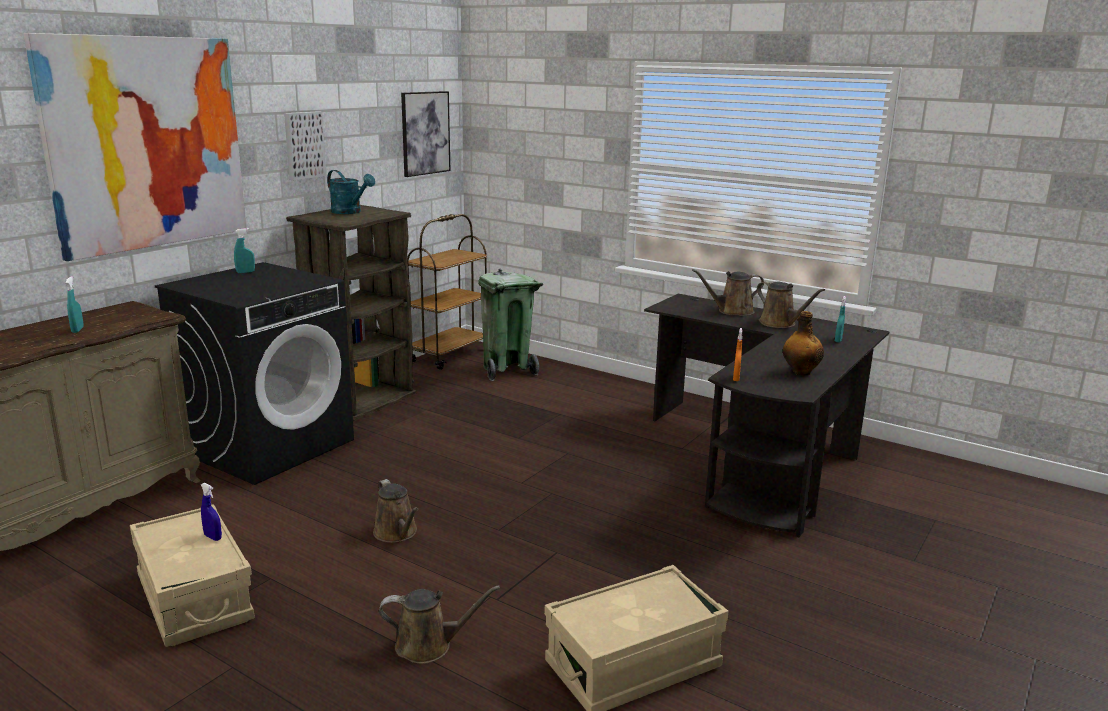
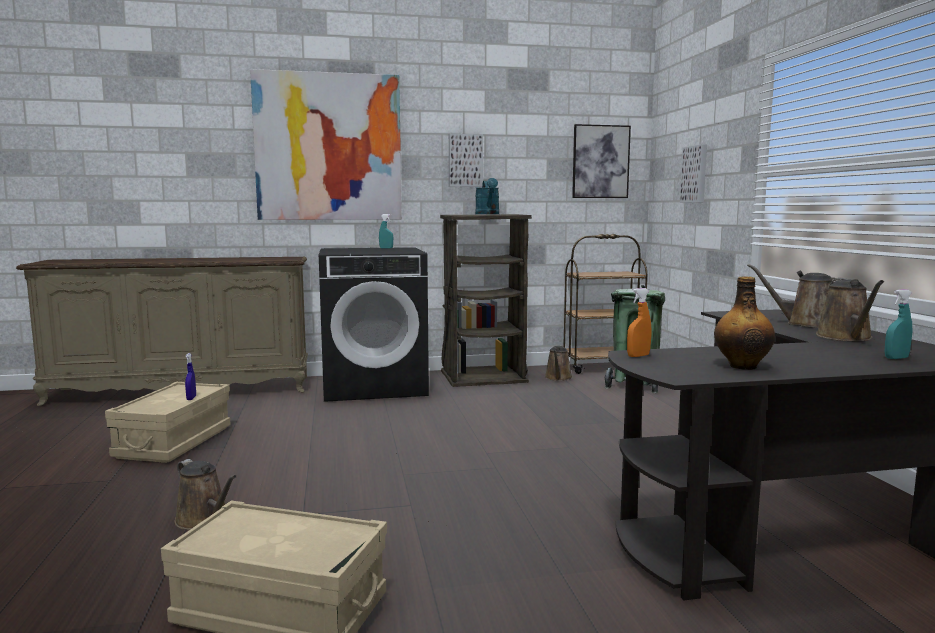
camera: 45 degrees right, 10 degrees down
turquoise spray bottle [65,276,84,333] -> none
brown watering can [373,479,418,543] -> brown watering can moved to [545,346,573,381]
none -> picture [680,144,707,203]

